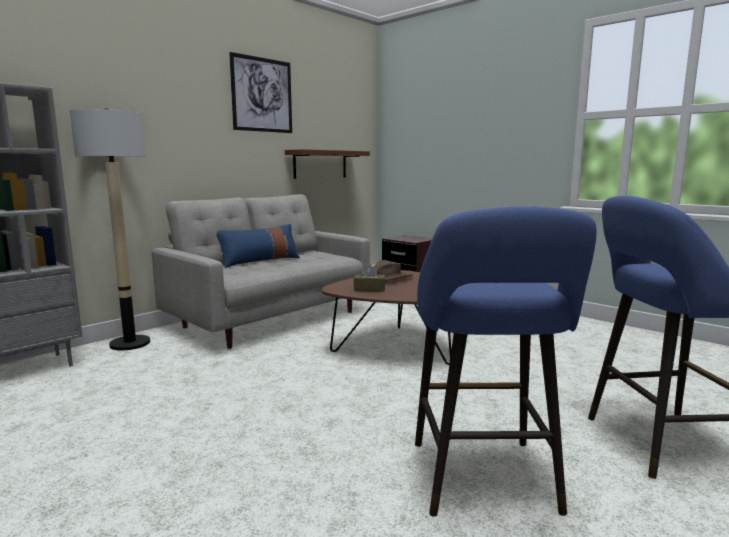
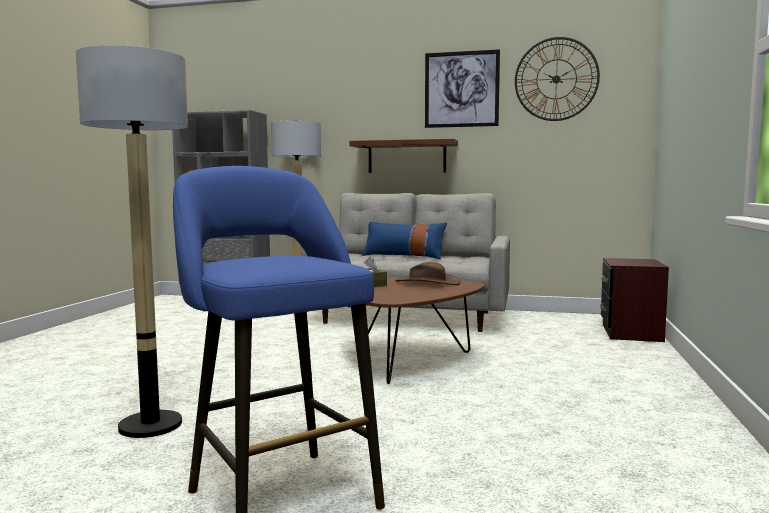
camera: 60 degrees right, 5 degrees down
brown shelf [285,149,370,179] -> brown shelf moved to [350,139,458,173]
blue stool [415,206,597,517] -> floor lamp [76,45,188,438]
none -> wall clock [515,37,600,121]

